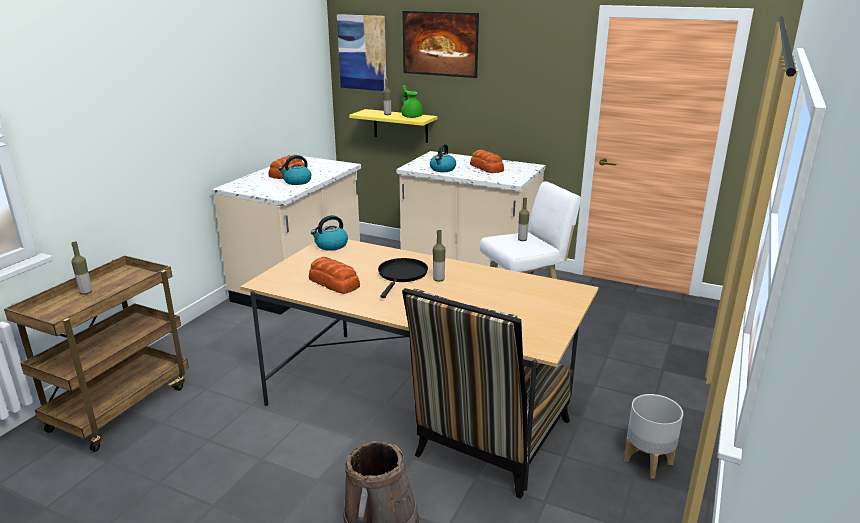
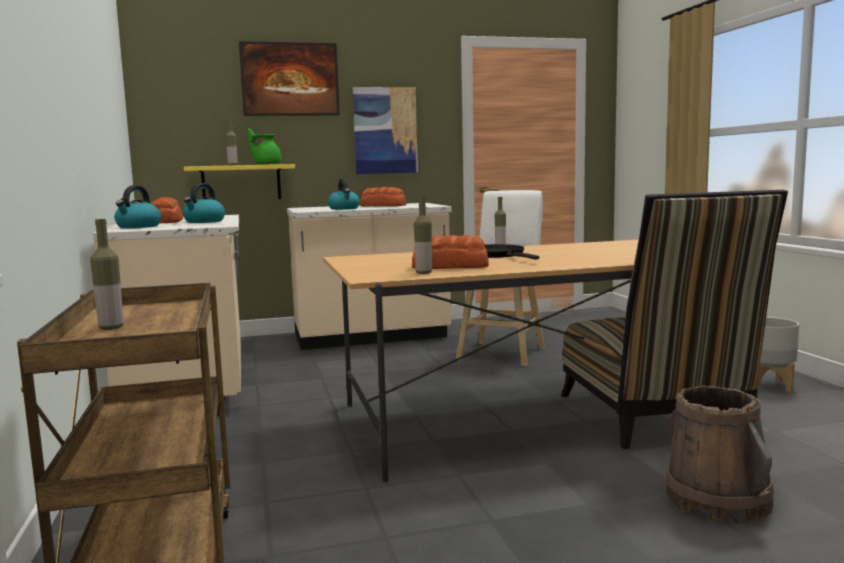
camera: 40 degrees left, 15 degrees down
kettle [311,215,348,251] -> kettle moved to [114,185,161,228]
picture [337,14,386,91] -> picture moved to [353,87,418,174]
bottle [433,230,445,282] -> bottle moved to [414,195,432,274]

